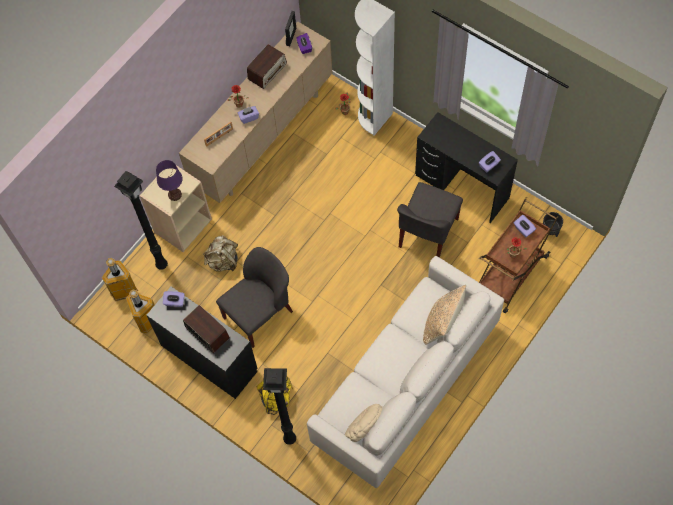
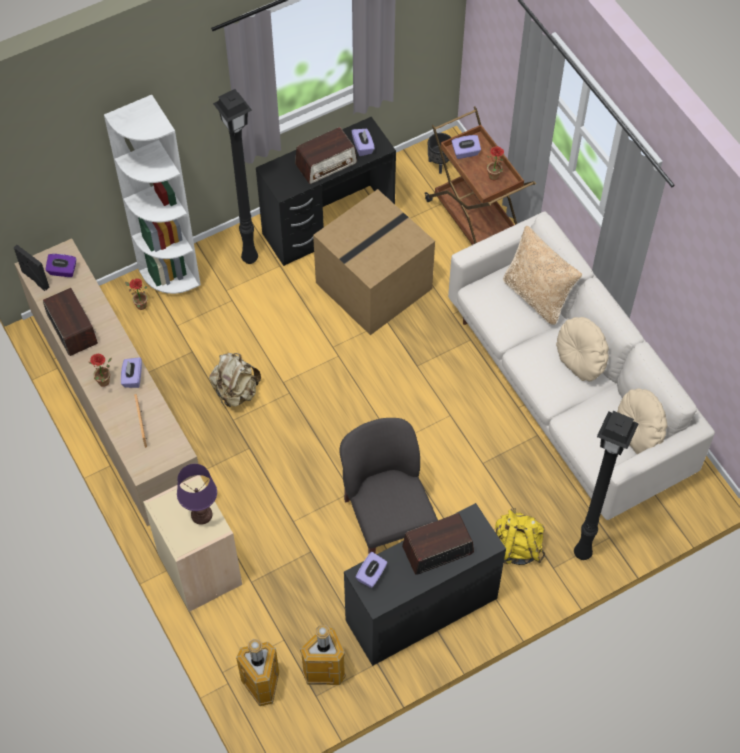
camera: 70 degrees left, 5 degrees down
black floor lamp [114,171,168,270] -> black floor lamp moved to [213,89,258,264]
beige backpack [203,235,238,272] -> beige backpack moved to [209,353,261,407]
grey chair [397,182,463,258] -> cardboard box [313,189,435,335]
none -> radio [295,127,357,184]
none -> beige pillow [556,317,609,382]

